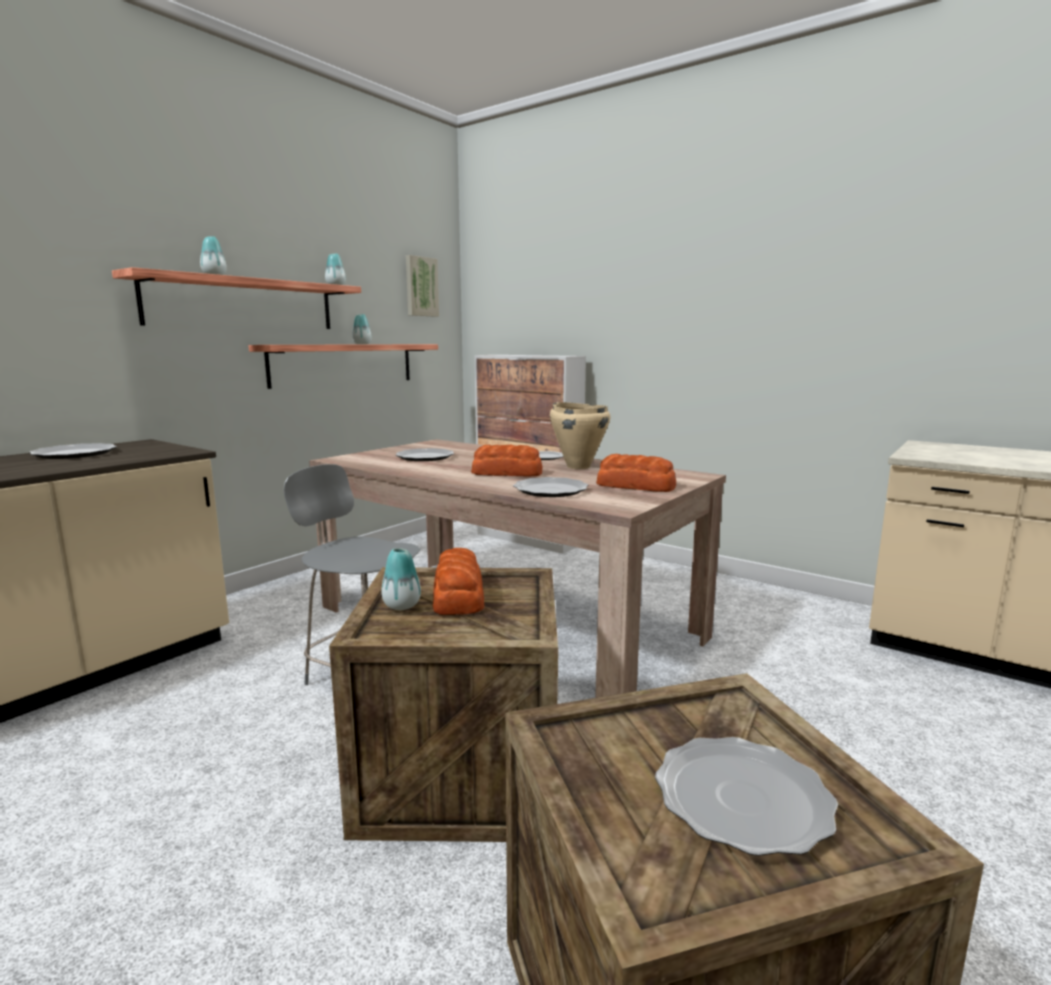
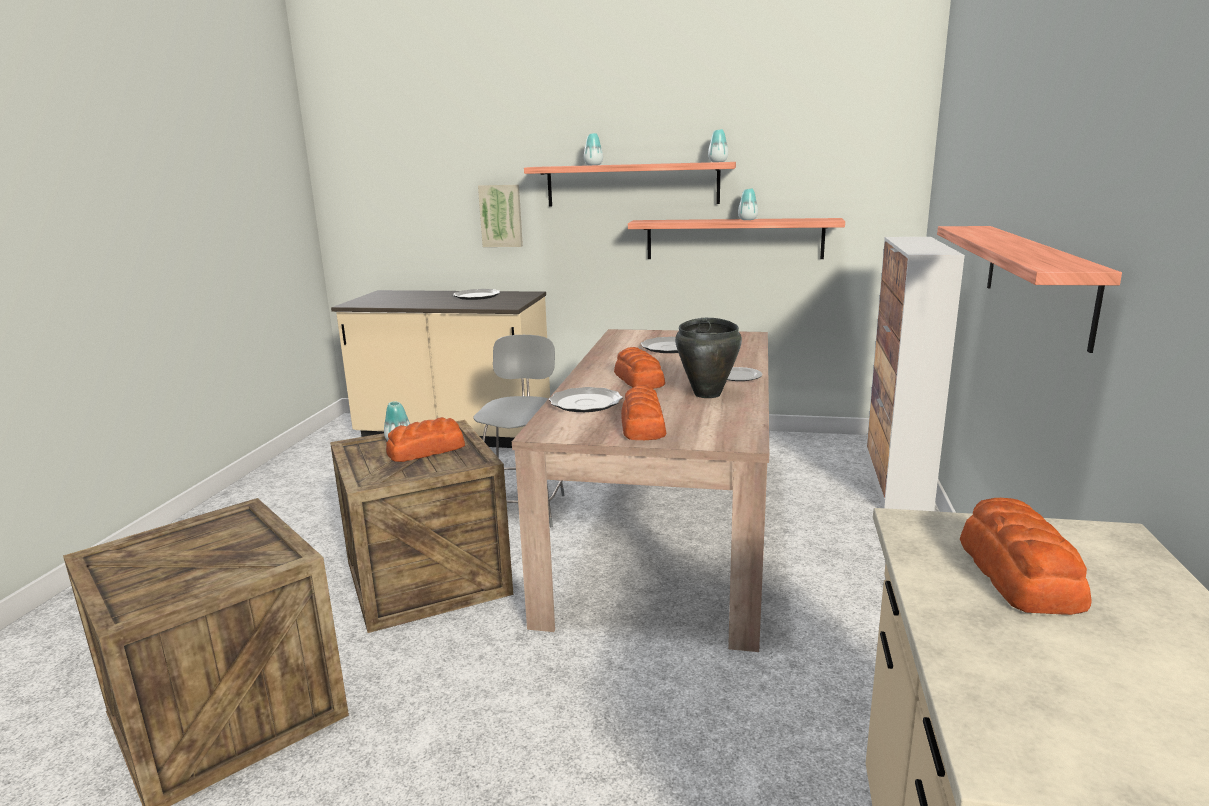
camera: 65 degrees right, 5 degrees up
picture [406,255,439,317] -> picture moved to [478,185,523,247]
beige cooking pot [550,402,610,469] -> black cooking pot [675,318,742,398]
plate [655,737,838,856] -> none
none -> shelf [937,226,1122,353]
none -> bread [960,498,1092,615]

